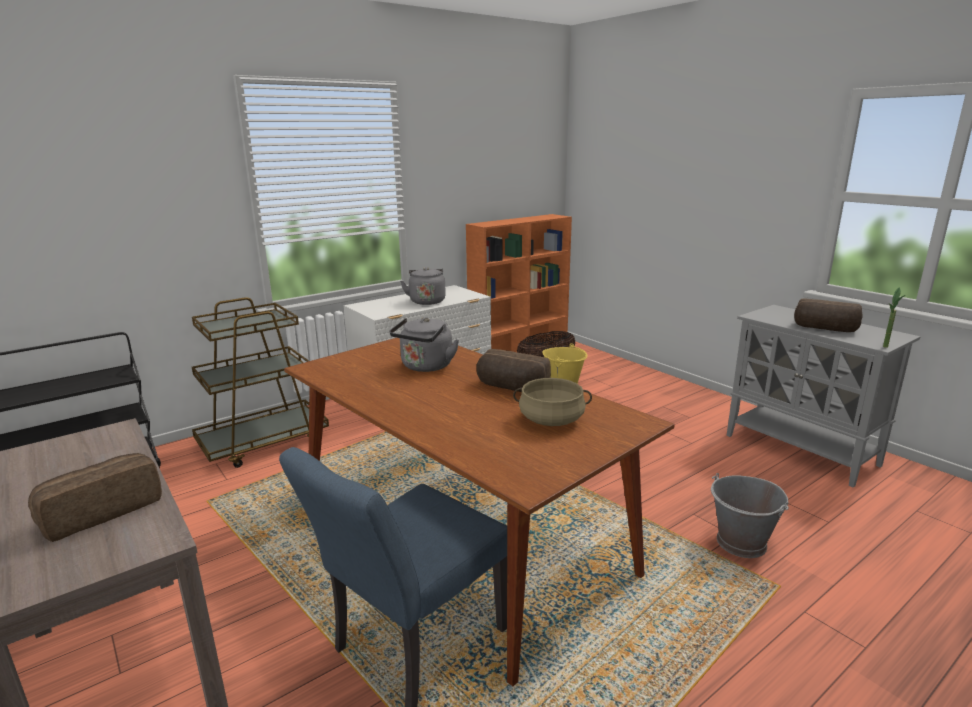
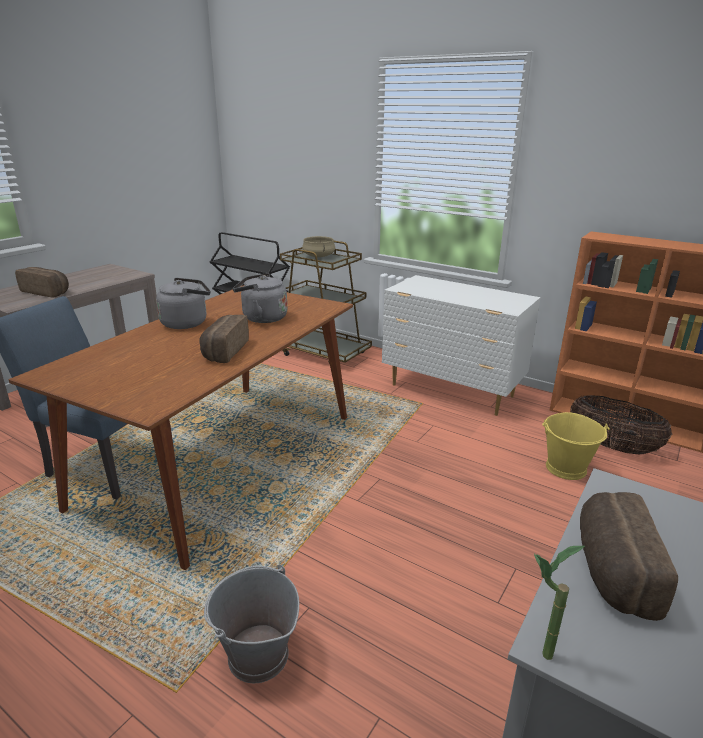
camera: 70 degrees right, 5 degrees up
grey kettle [401,267,446,305] -> grey kettle moved to [156,278,211,329]
beige cooking pot [513,378,592,426] -> beige cooking pot moved to [302,236,335,257]

